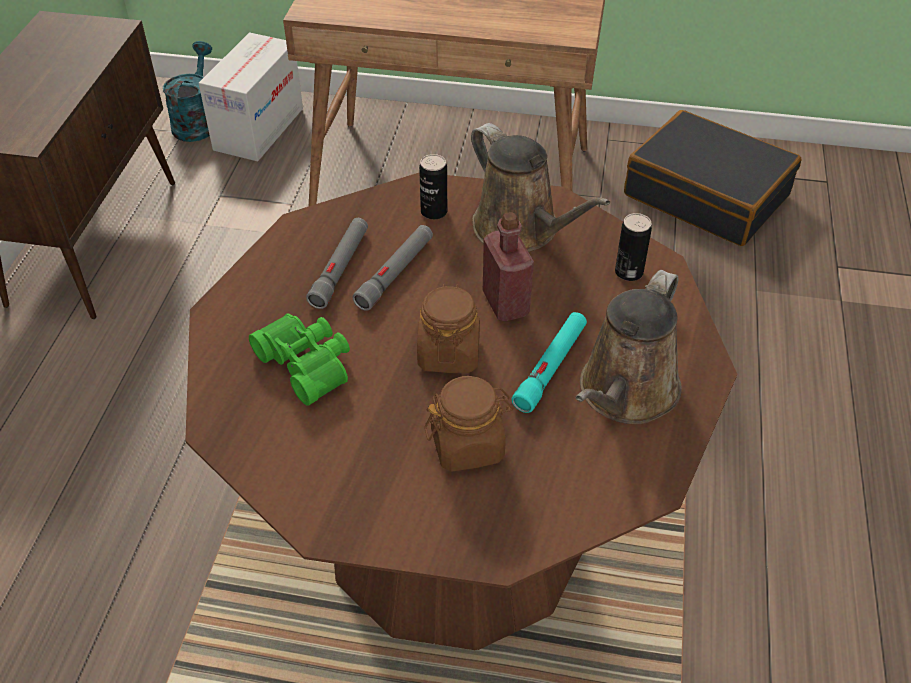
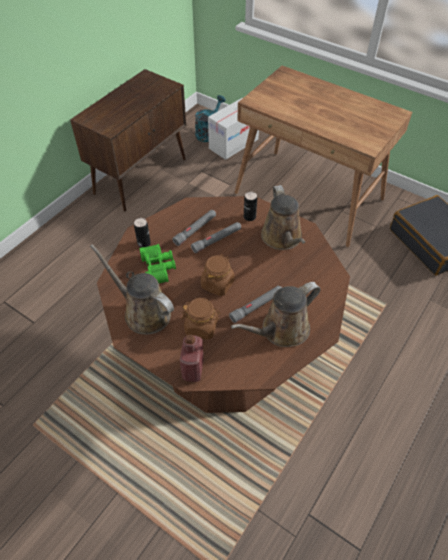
camera: 25 degrees right, 5 degrees up
red bottle [483,212,534,321] -> red bottle moved to [180,334,204,382]
turquoise flashlight [512,312,587,413] -> grey flashlight [229,286,282,323]
can [615,213,652,281] -> can moved to [134,218,151,248]
none -> brown watering can [90,244,174,335]

